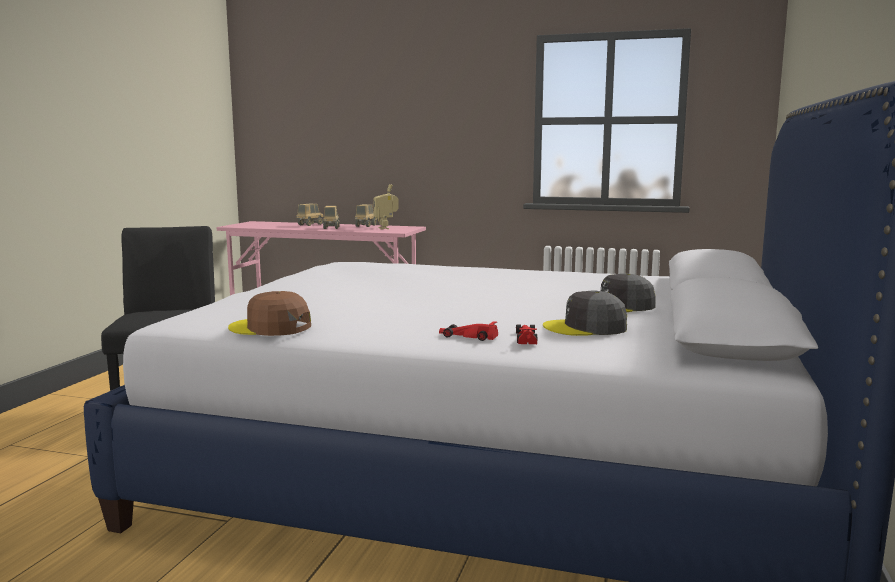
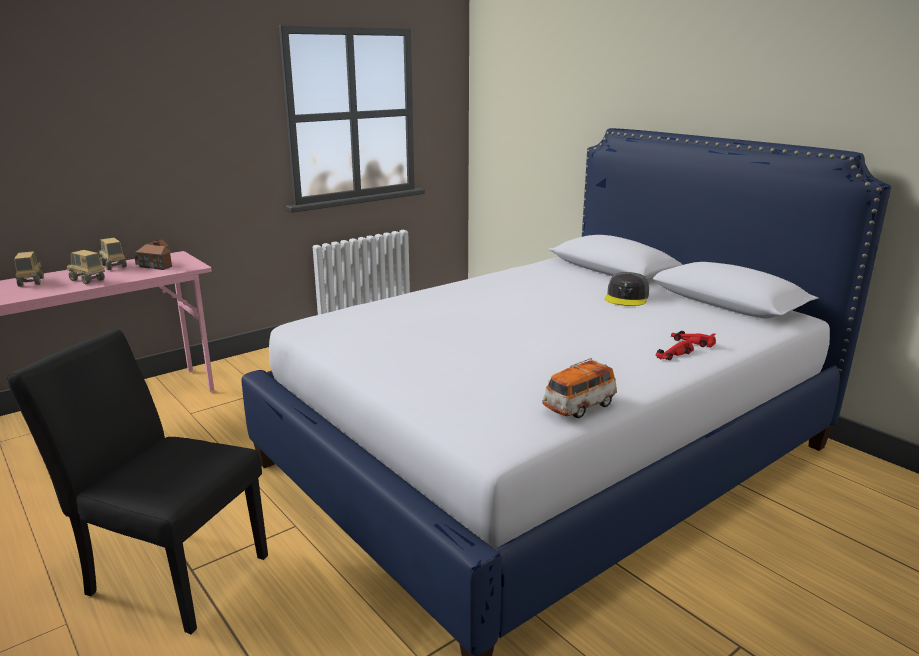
camera: 55 degrees left, 10 degrees up
brown cap [228,291,311,336] -> toy car [542,358,617,418]
toy robot [373,184,399,229] -> toy house [134,239,172,270]
grey cap [543,291,627,336] -> none

